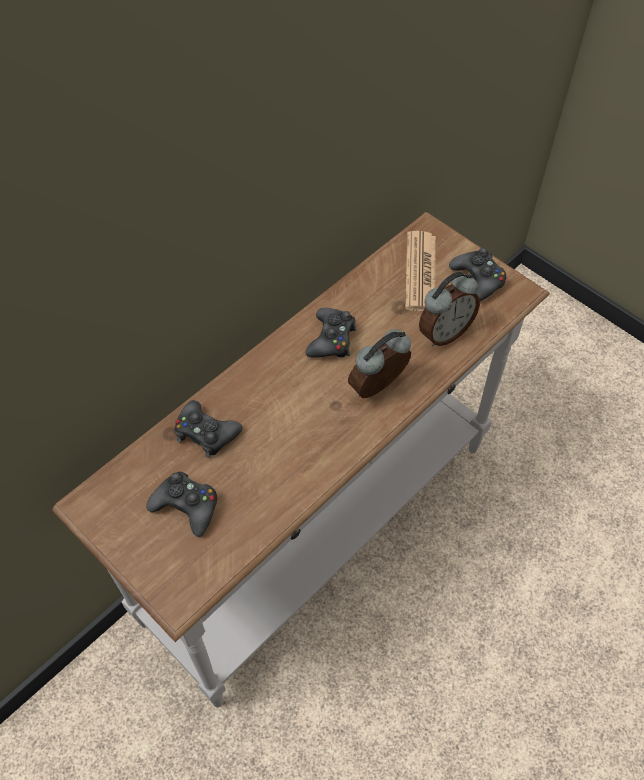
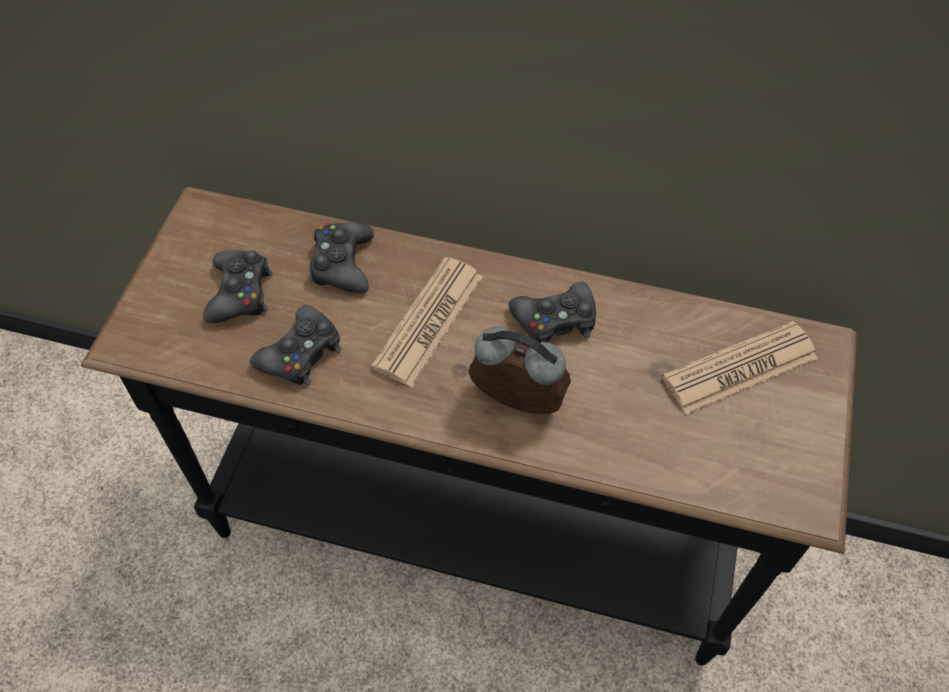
camera: 60 degrees right, 0 degrees up
white console table [52,212,550,707] -> black console table [81,187,857,665]
alarm clock [419,272,480,347] -> none
black game controller [449,248,506,301] -> black game controller moved to [250,305,341,385]
none -> newspaper [371,257,483,387]

